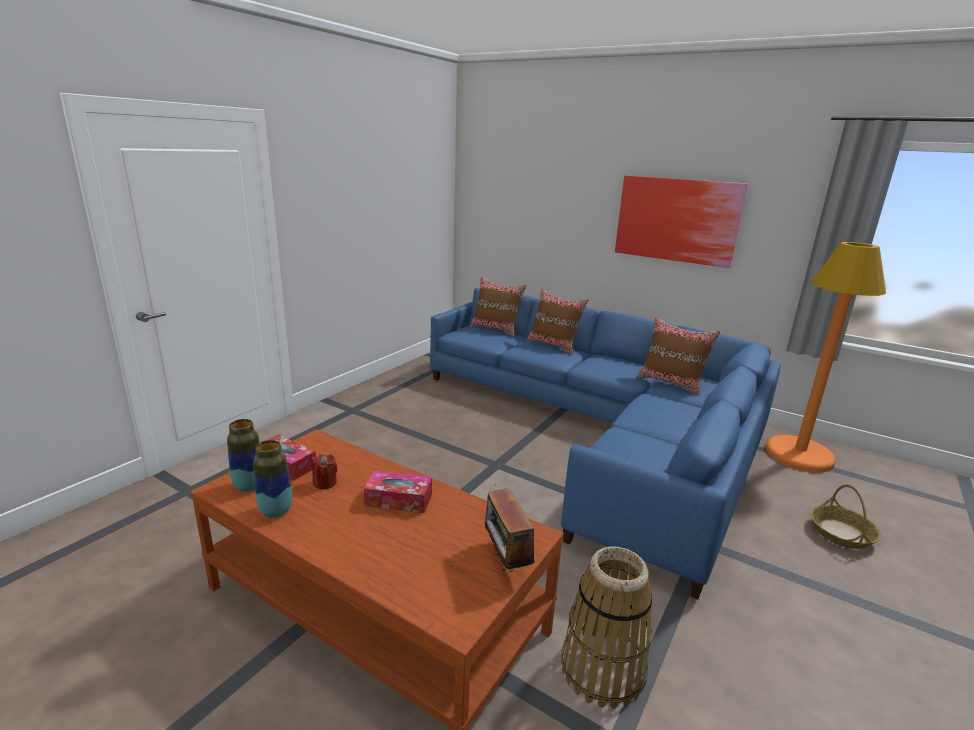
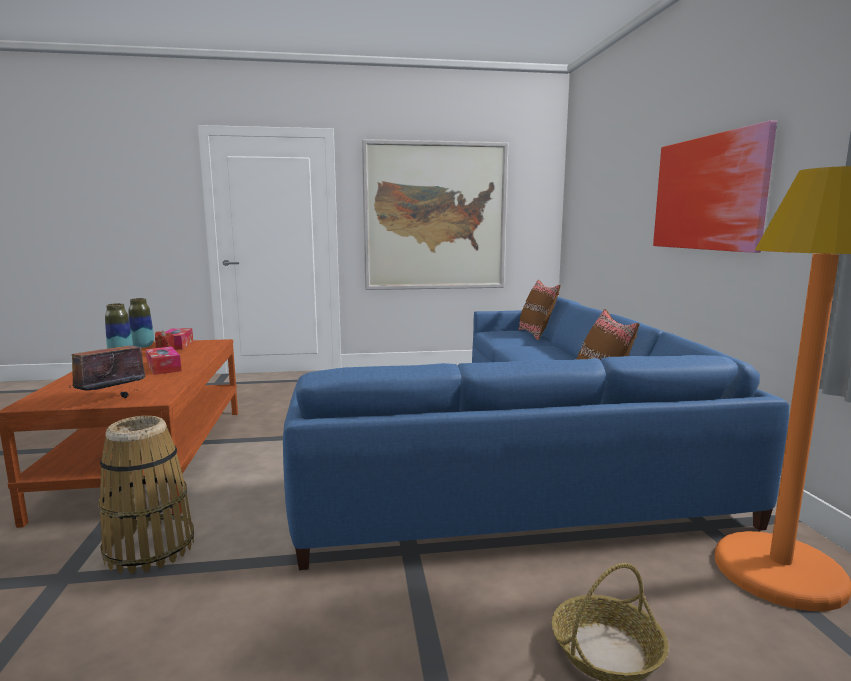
camera: 50 degrees right, 10 degrees down
brown pillow [527,289,589,354] -> none
none -> picture [362,139,508,290]

